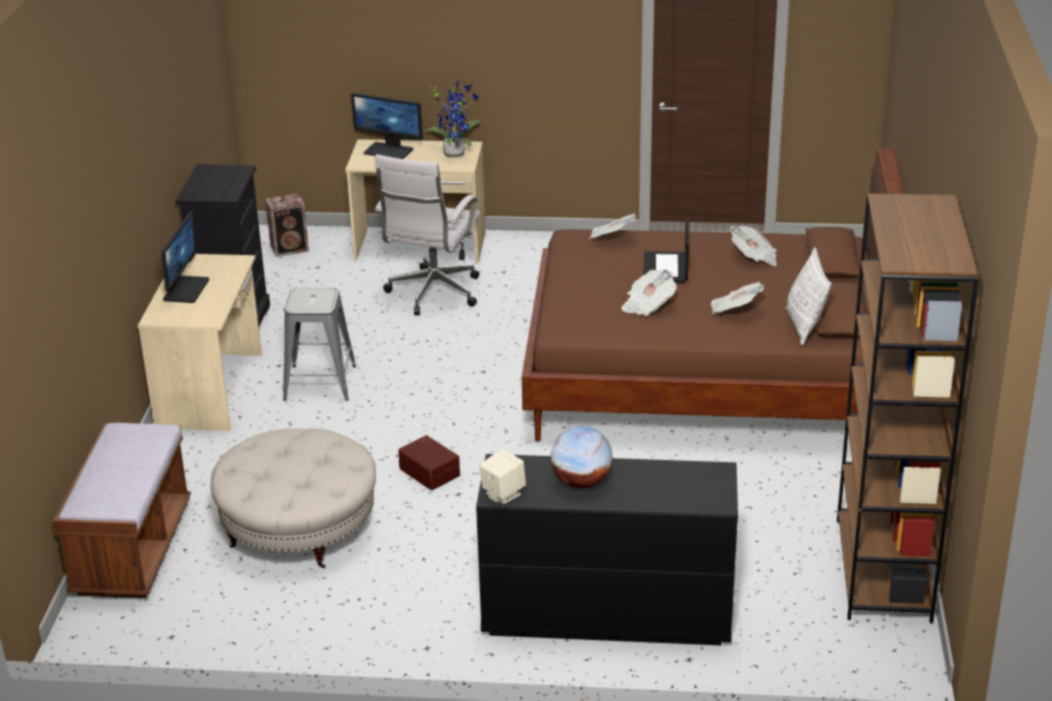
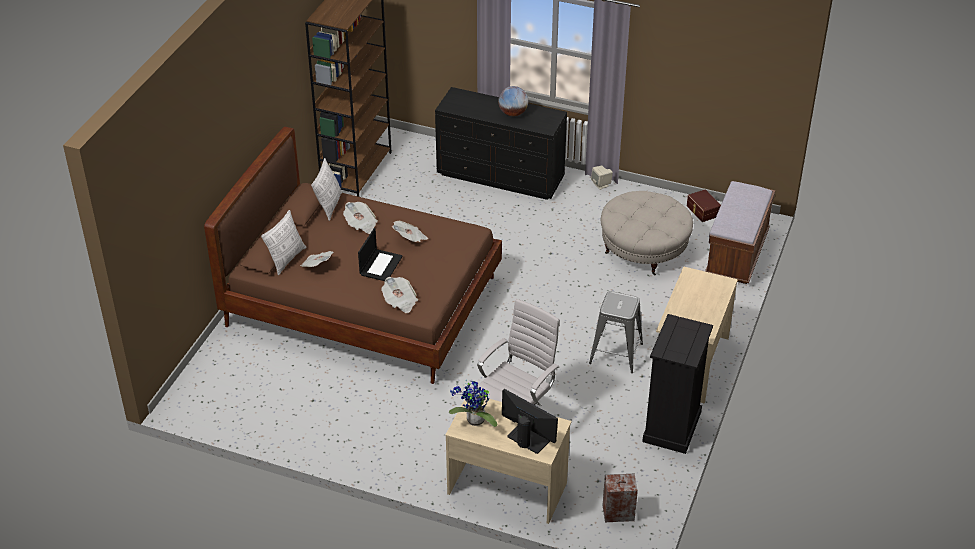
camera: 165 degrees left, 10 degrees up
monitor [161,212,209,303] -> none
brown storage box [398,435,460,490] -> brown storage box moved to [687,189,721,222]
beige speaker [479,449,526,504] -> beige speaker moved to [591,165,613,190]
none -> pillow [261,210,306,275]

